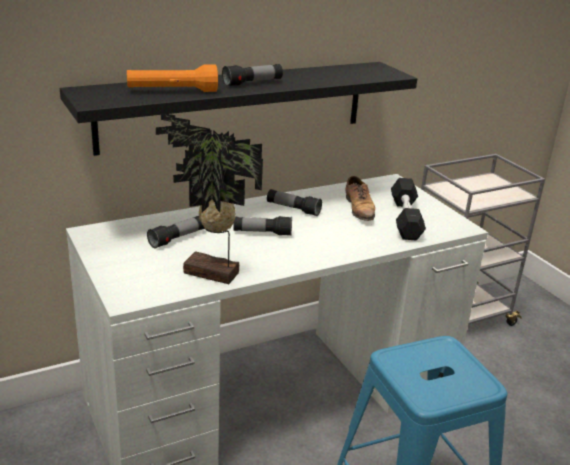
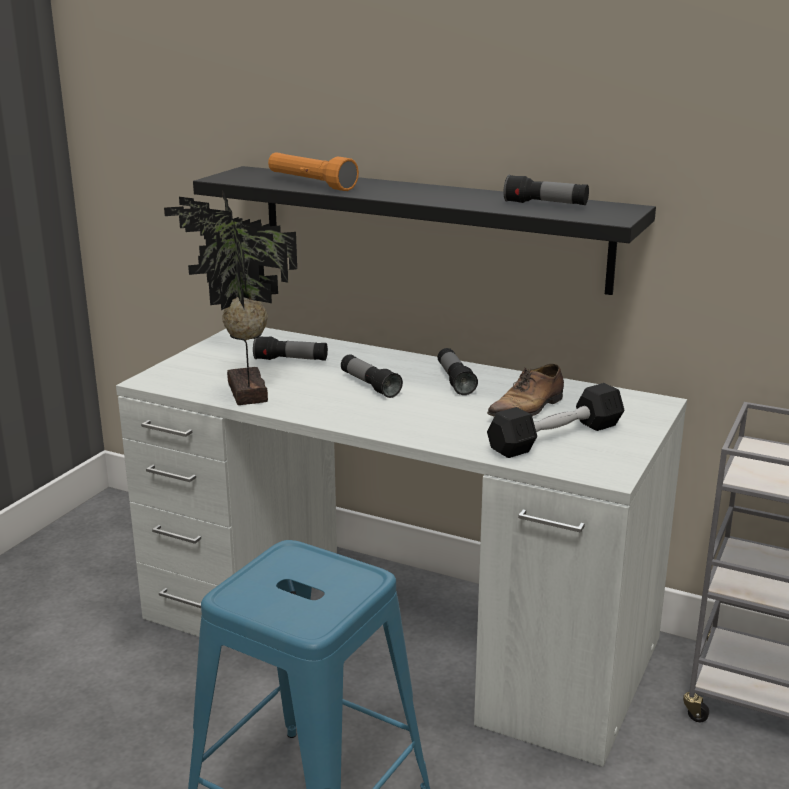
camera: 55 degrees right, 5 degrees down
flashlight [222,64,283,87] -> flashlight moved to [504,175,589,205]

